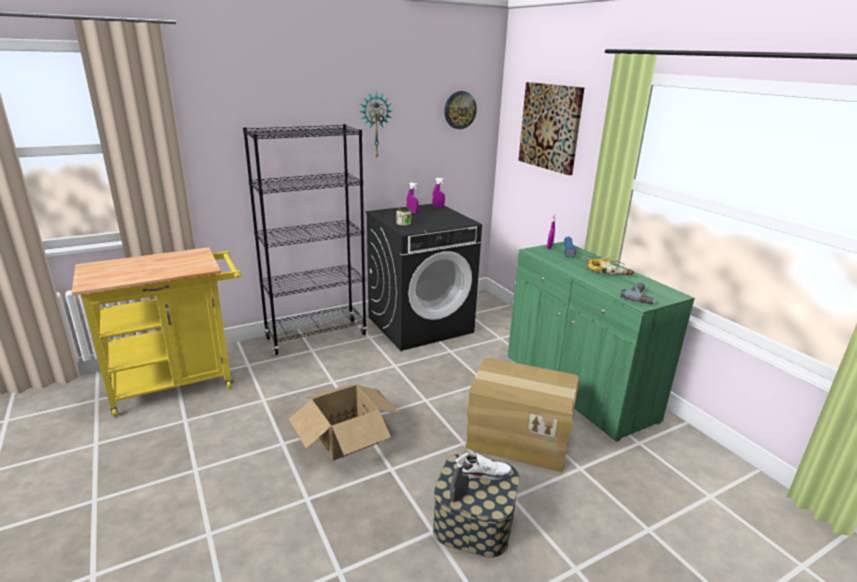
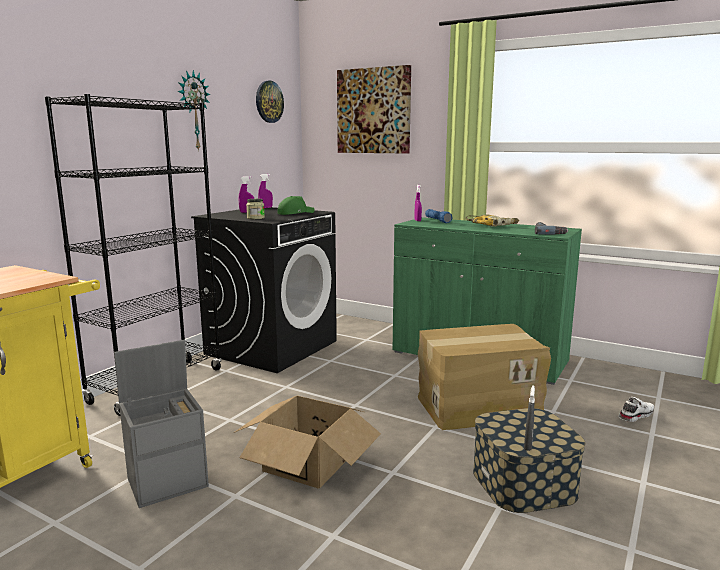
camera: 30 degrees left, 10 degrees down
white shoe [462,453,512,480] -> white shoe moved to [618,397,655,422]
none -> grey storage box [114,340,209,508]
none -> green cap [278,196,314,215]

